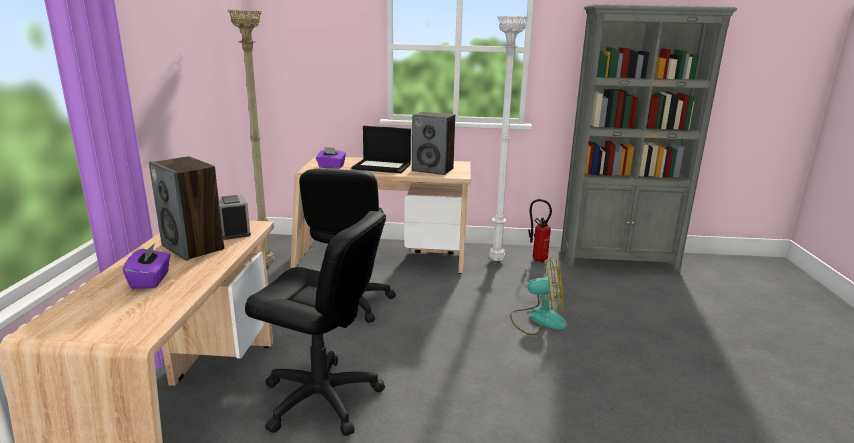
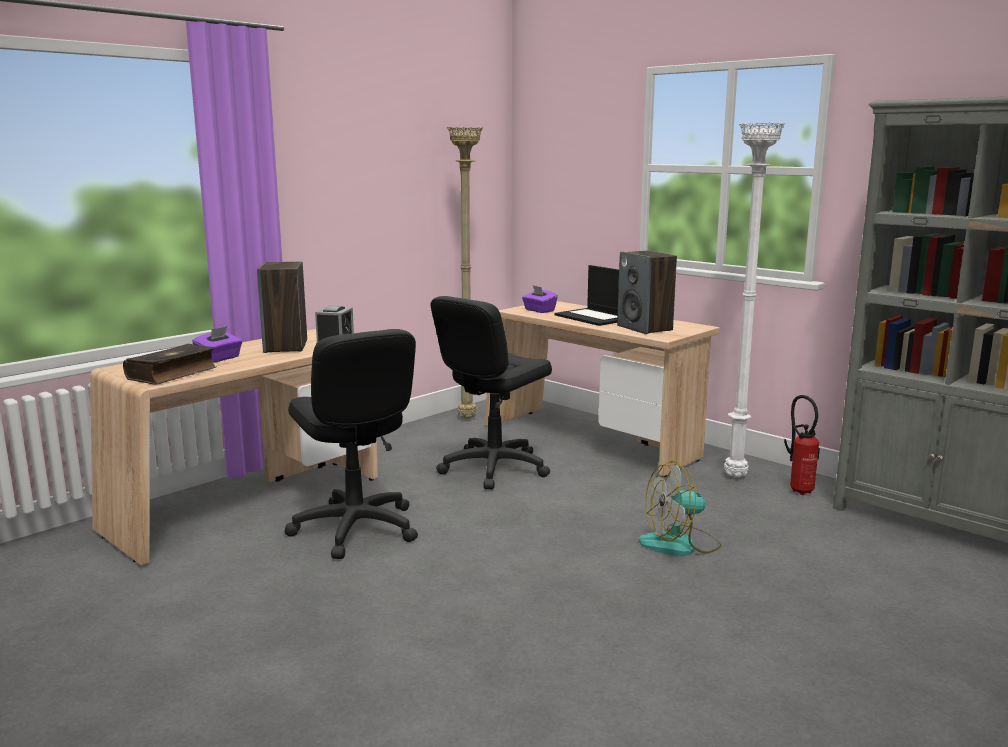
camera: 40 degrees right, 5 degrees down
fan [510,257,567,335] -> fan turned 120 degrees clockwise [639,461,721,557]
none -> book [123,344,217,384]

